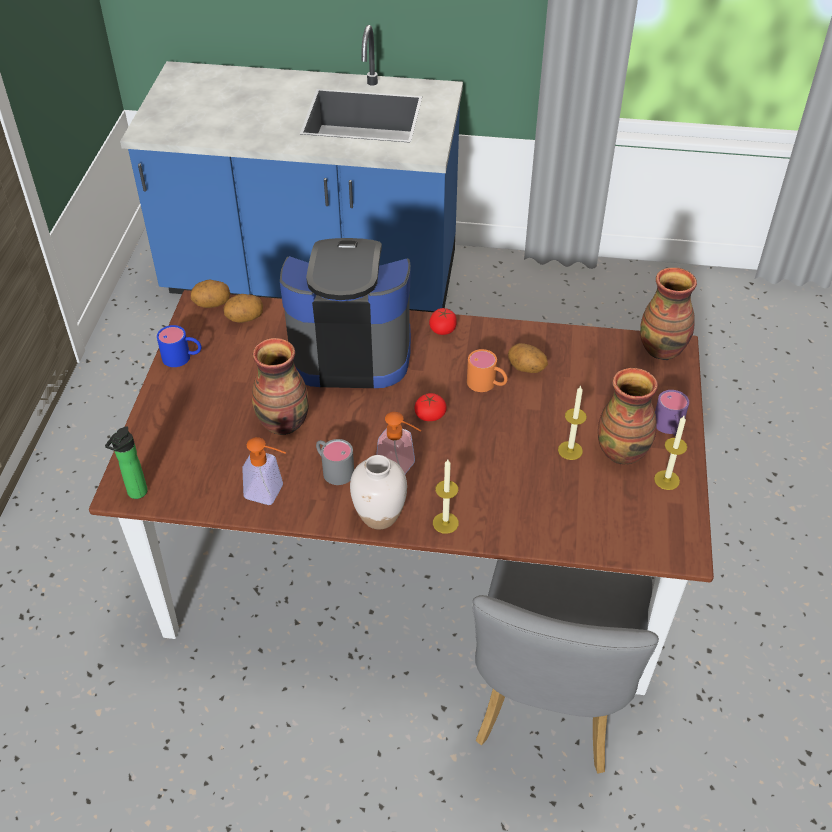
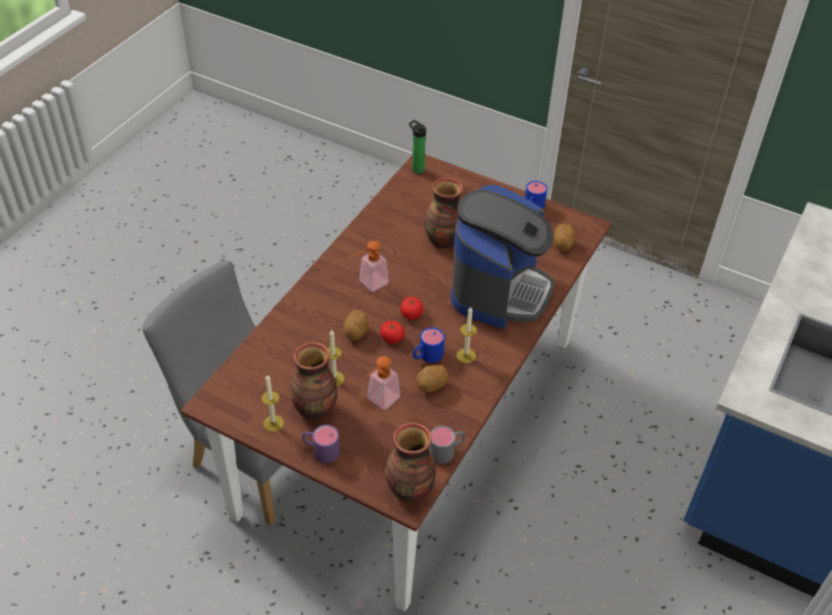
camera: 110 degrees right, 0 degrees up
potato [191,280,230,308] -> potato moved to [343,310,368,340]
soap dispenser [242,437,286,505] -> soap dispenser moved to [367,356,400,410]
grey mug [316,439,354,485] -> grey mug moved to [429,426,465,464]
white vase [350,455,407,530] -> none
tomato [429,308,457,335] -> tomato moved to [380,321,405,343]
candle [433,459,459,534] -> candle moved to [457,307,477,363]
orange mug [467,349,508,392] -> blue mug [413,328,445,363]

